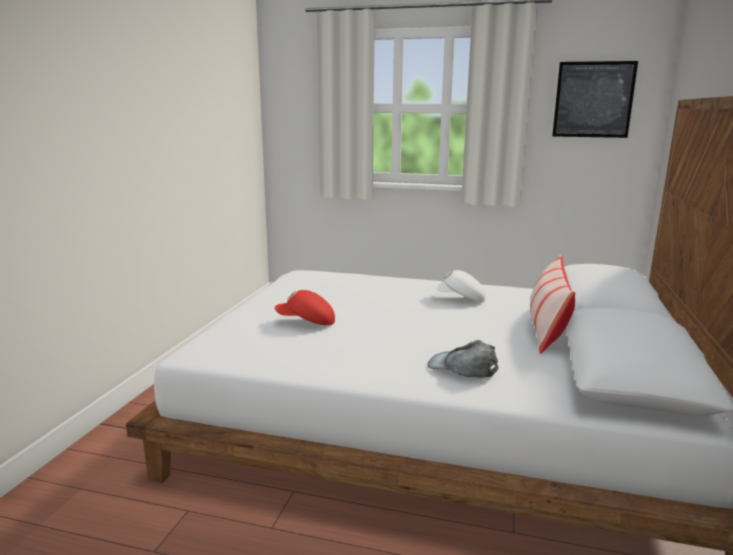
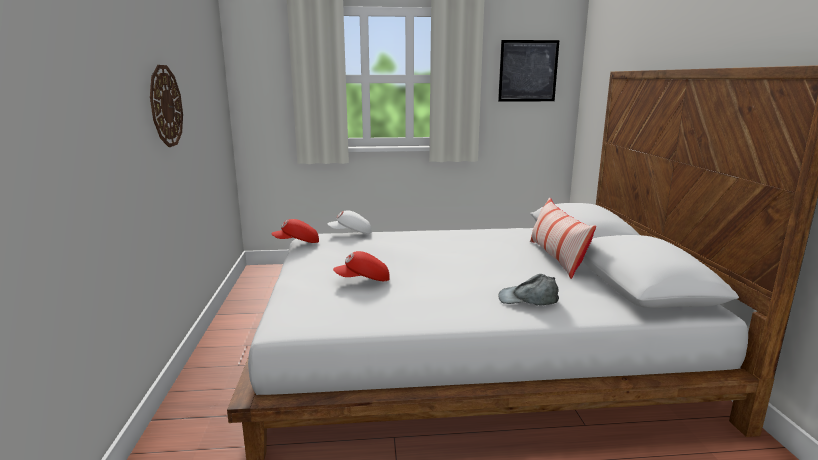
camera: 20 degrees left, 0 degrees up
white cap [432,270,486,302] -> white cap moved to [328,210,371,234]
none -> wall clock [150,65,183,147]
none -> red cap [271,219,319,243]

